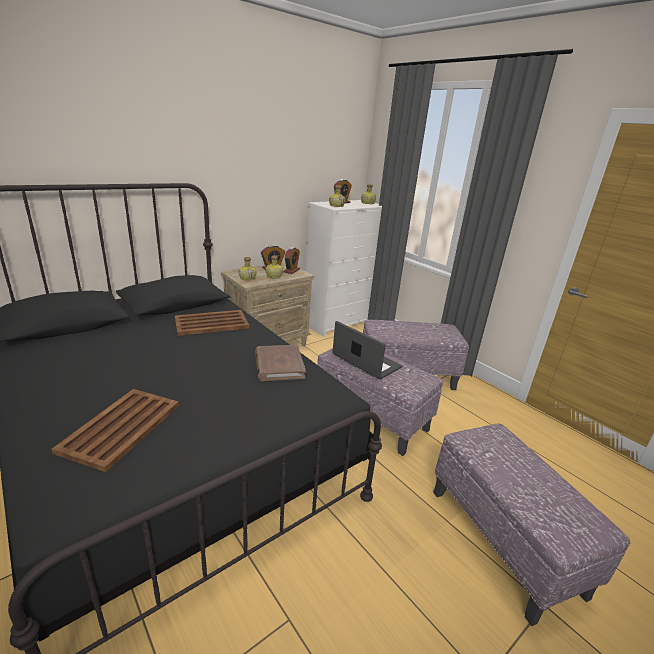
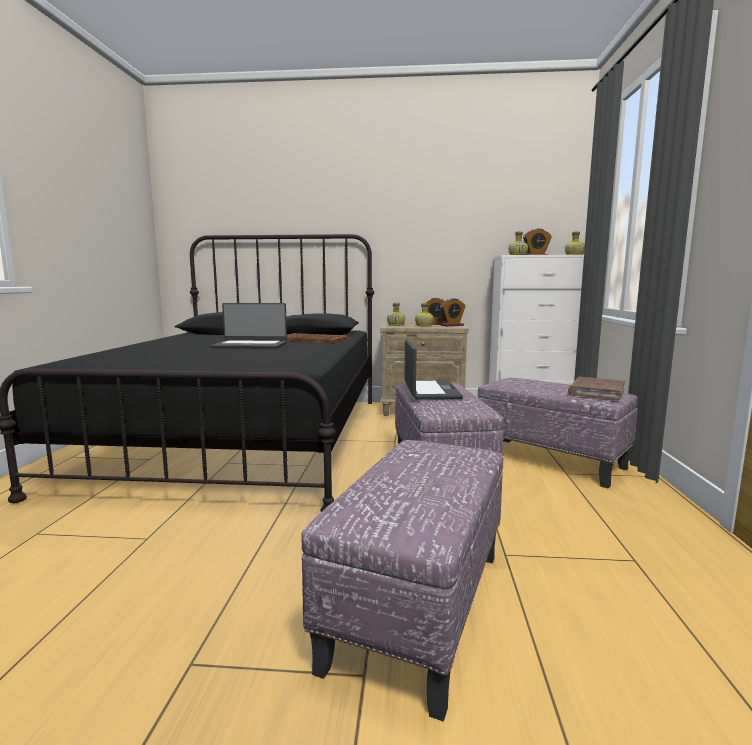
camera: 45 degrees right, 15 degrees down
brown tray [51,389,179,472] -> none
brown book [255,345,306,381] -> brown book moved to [568,377,625,400]
none -> laptop [210,303,287,349]

